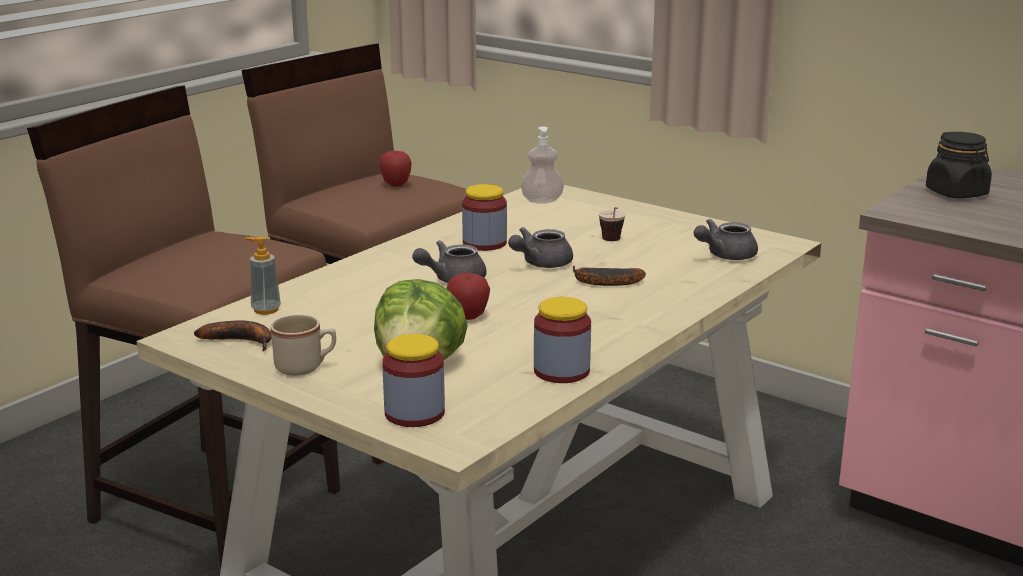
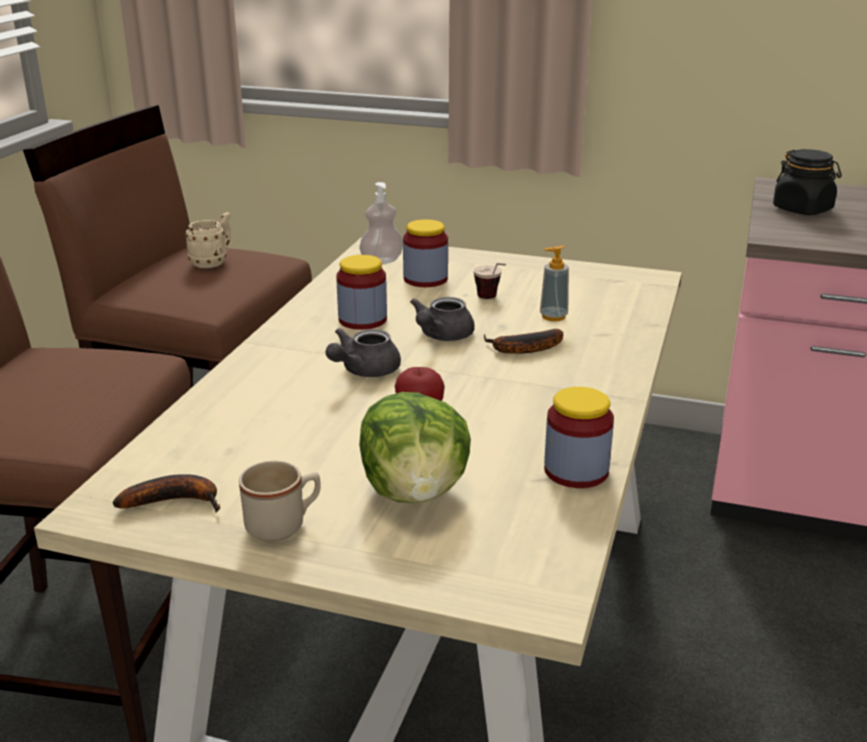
camera: 20 degrees left, 5 degrees up
soap dispenser [245,237,281,315] -> soap dispenser moved to [540,246,569,321]
apple [379,150,412,186] -> beige mug [185,212,231,268]
jar [382,334,445,427] -> jar moved to [403,219,448,287]
grey teapot [694,219,758,260] -> none

